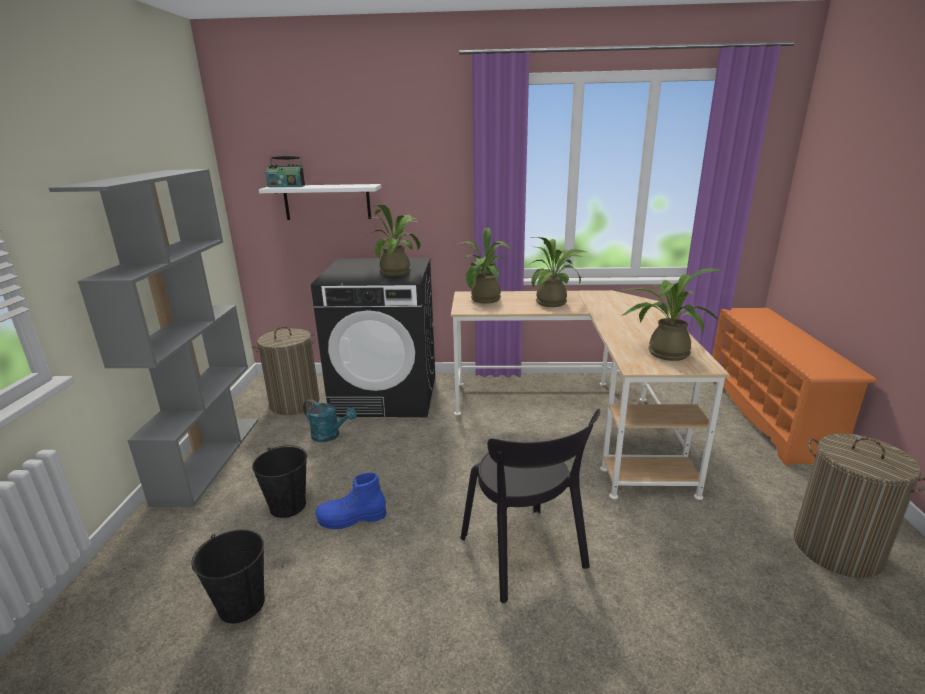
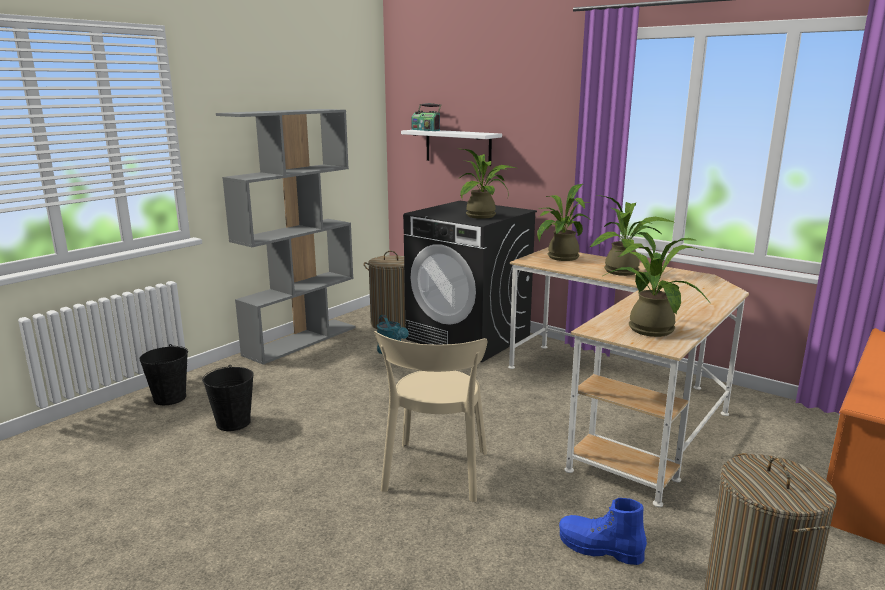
camera: 35 degrees right, 5 degrees down
black bucket [252,445,307,518] -> black bucket moved to [139,344,188,405]
blue boot [315,473,386,529] -> blue boot moved to [559,498,647,565]
black chair [461,409,600,603] -> beige chair [374,331,487,502]

